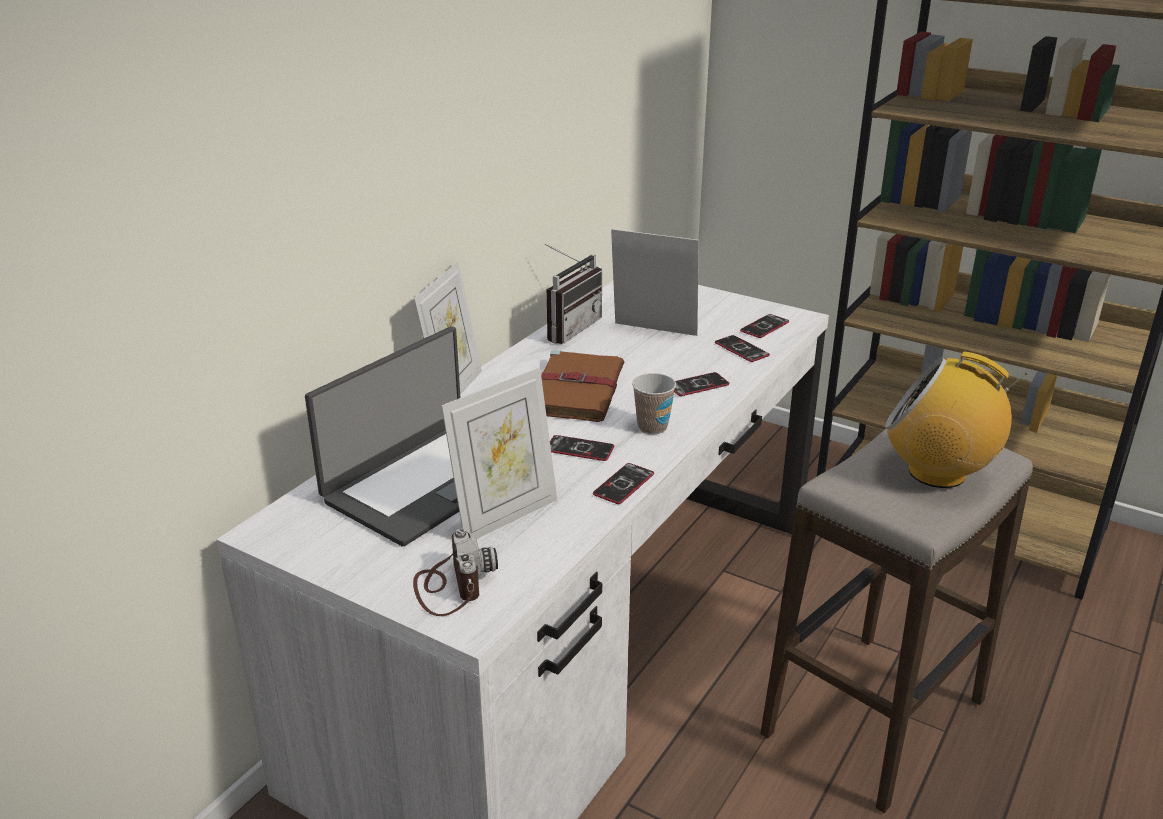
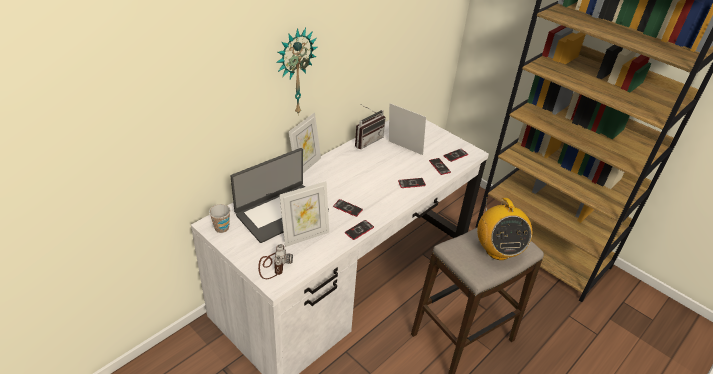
camera: 10 degrees right, 10 degrees up
brown book [541,350,624,422] -> none
cup [632,373,676,434] -> cup moved to [209,204,230,233]
radio [885,352,1027,488] -> radio turned 135 degrees counterclockwise [477,197,532,260]
none -> wall clock [276,27,318,116]

